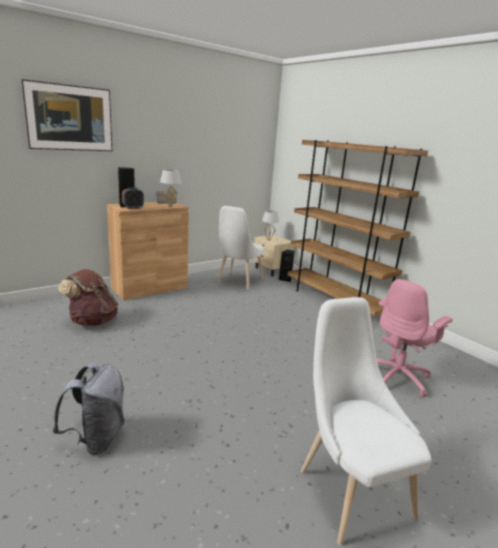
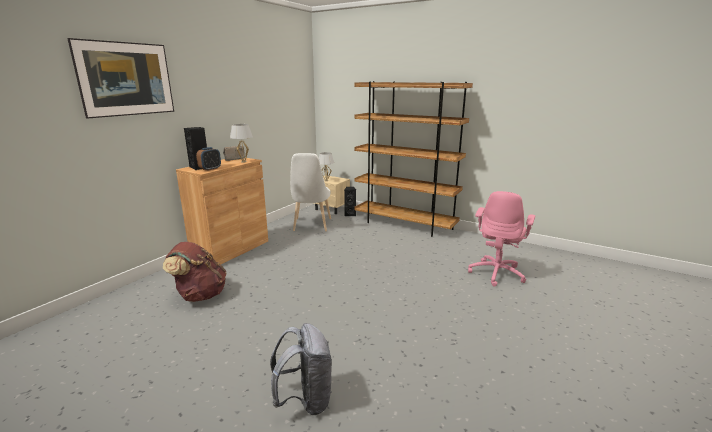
camera: 20 degrees left, 0 degrees up
white chair [301,297,431,545] -> none

